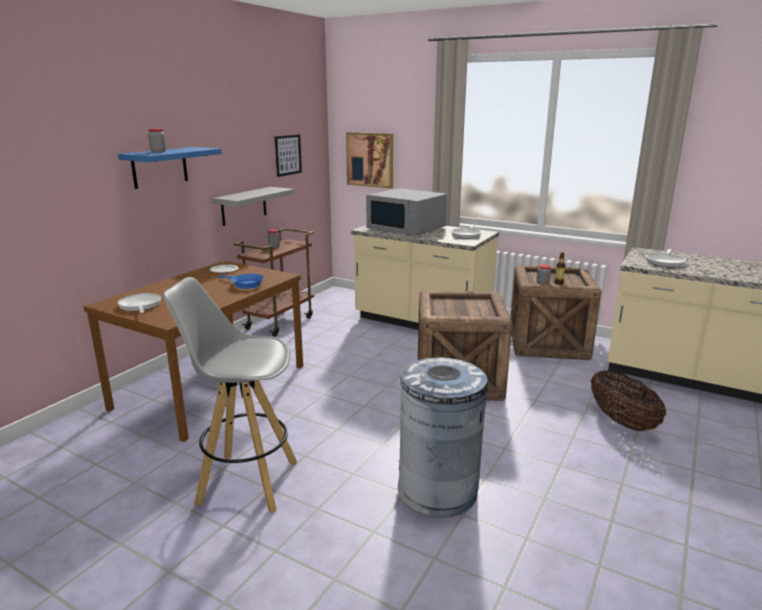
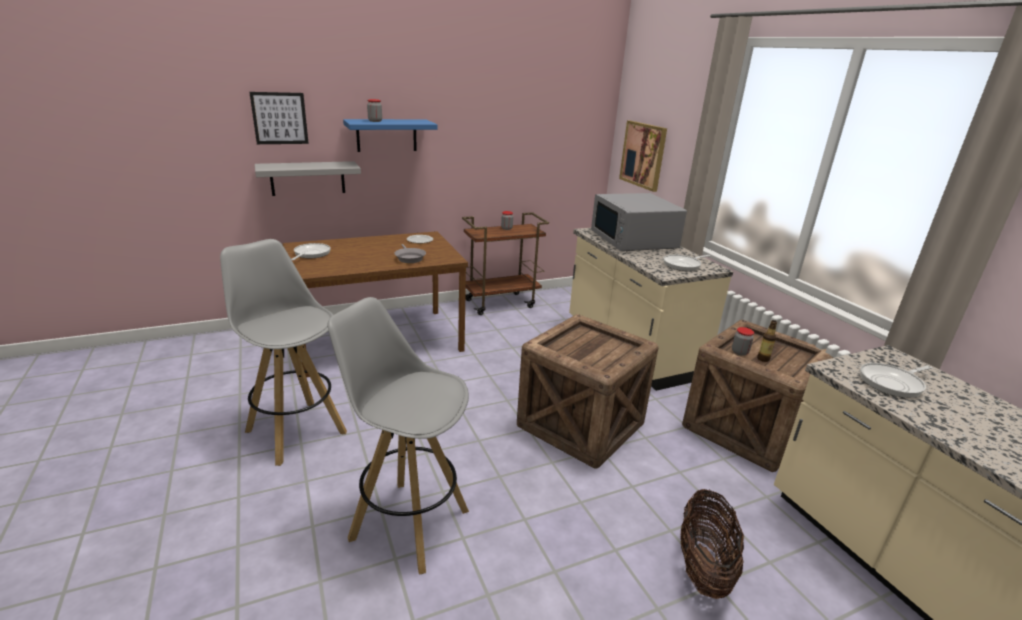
camera: 35 degrees right, 5 degrees up
grey shelf [212,187,294,226] -> grey shelf moved to [255,161,361,196]
blue frying pan [218,274,264,289] -> grey frying pan [394,244,426,263]
picture [275,134,302,177] -> picture moved to [249,92,309,144]
grey trash can [398,357,488,518] -> grey stool [327,297,469,574]

